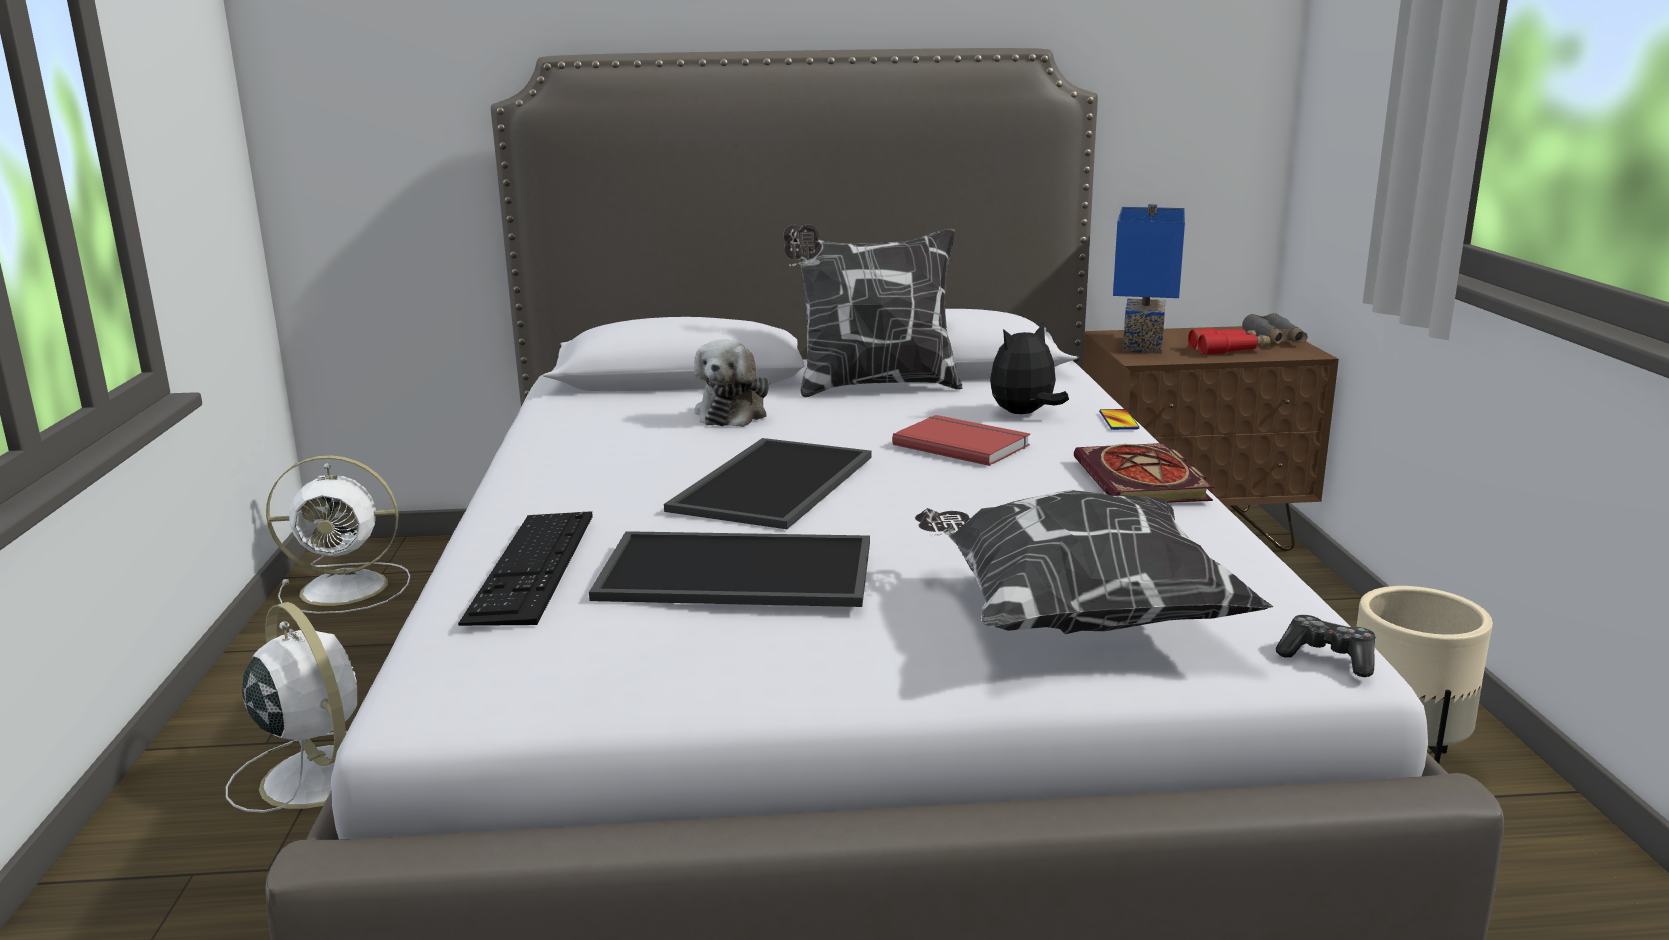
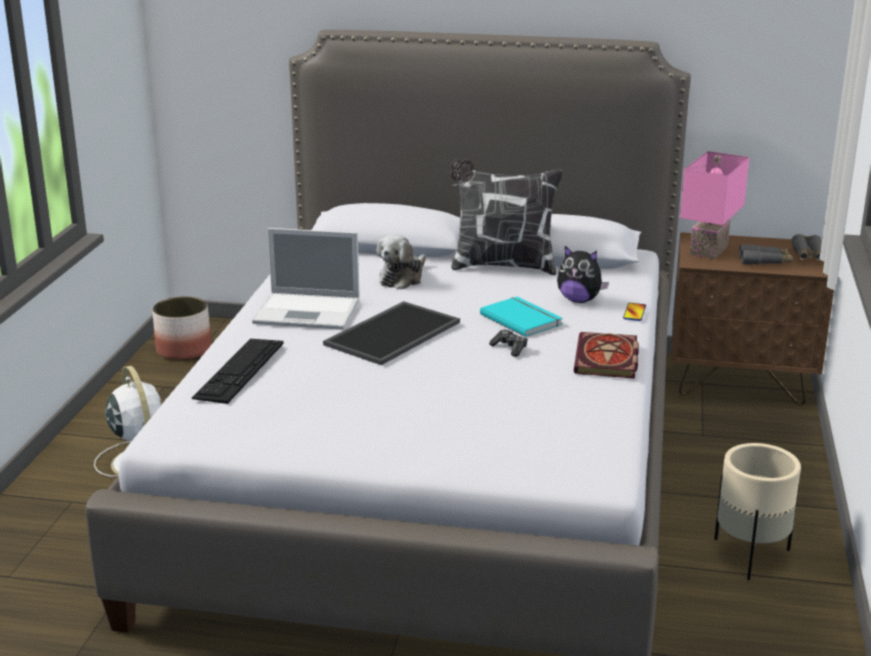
camera: 15 degrees right, 5 degrees up
white fan [266,455,410,614] -> planter [152,296,211,360]
tray [589,531,870,607] -> none
red book [892,415,1030,466] -> turquoise book [480,297,563,337]
pillow [915,490,1273,634] -> none
plush toy [990,323,1069,414] -> plush toy turned 135 degrees counterclockwise [557,246,609,303]
blue table lamp [1113,204,1185,354] -> pink table lamp [680,151,750,260]
red binoculars [1188,328,1270,355] -> grey binoculars [739,244,793,264]
game controller [1276,615,1375,677] -> game controller moved to [489,330,528,357]
none -> laptop [252,228,359,330]

